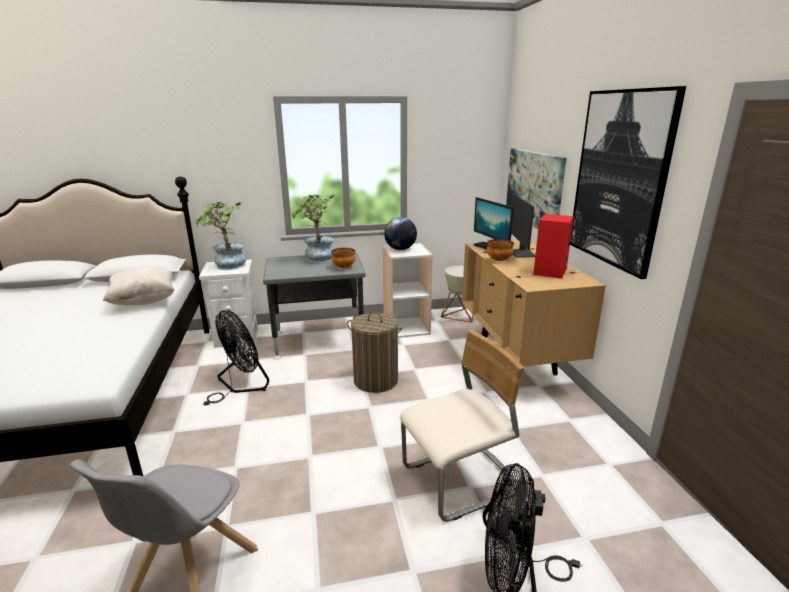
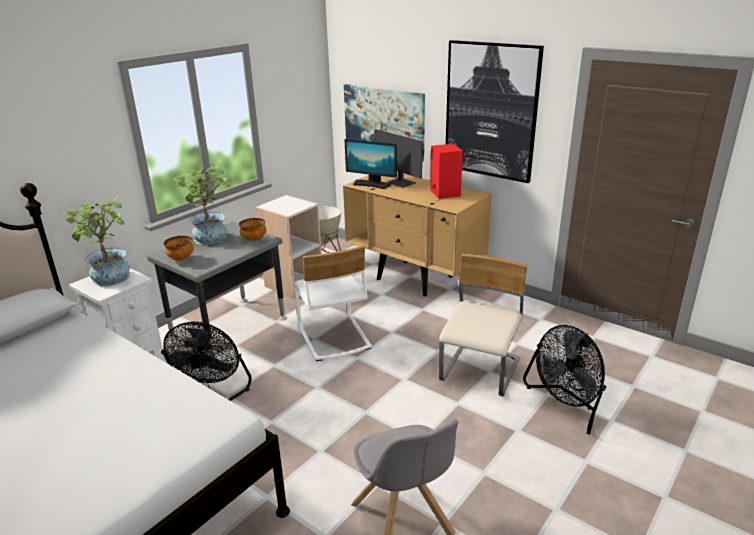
camera: 40 degrees left, 5 degrees up
beige pillow [103,268,174,305] -> none
laundry basket [347,312,402,393] -> white chair [294,245,372,361]
globe [384,217,417,250] -> none
bowl [487,239,514,261] -> bowl moved to [164,236,194,261]

